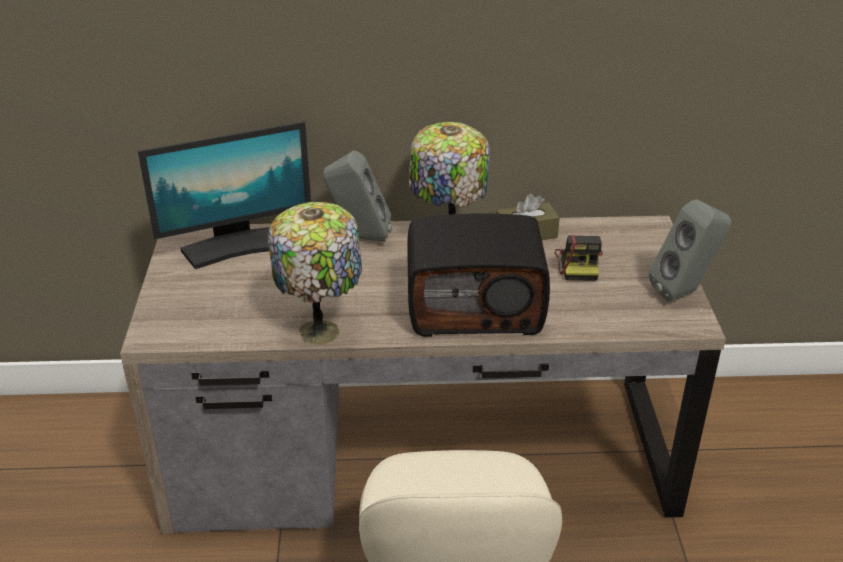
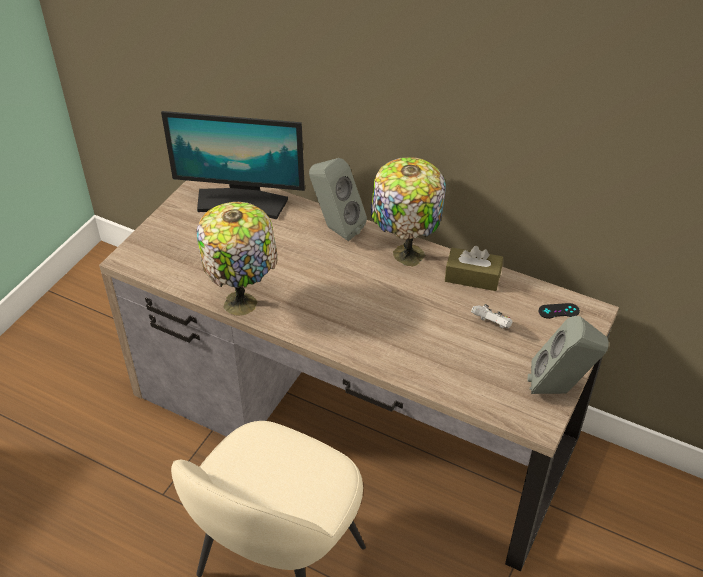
camera: 30 degrees right, 10 degrees up
radio [407,213,550,337] -> none
camera [555,235,603,281] -> white game controller [471,304,512,329]
none -> black game controller [539,303,580,319]

